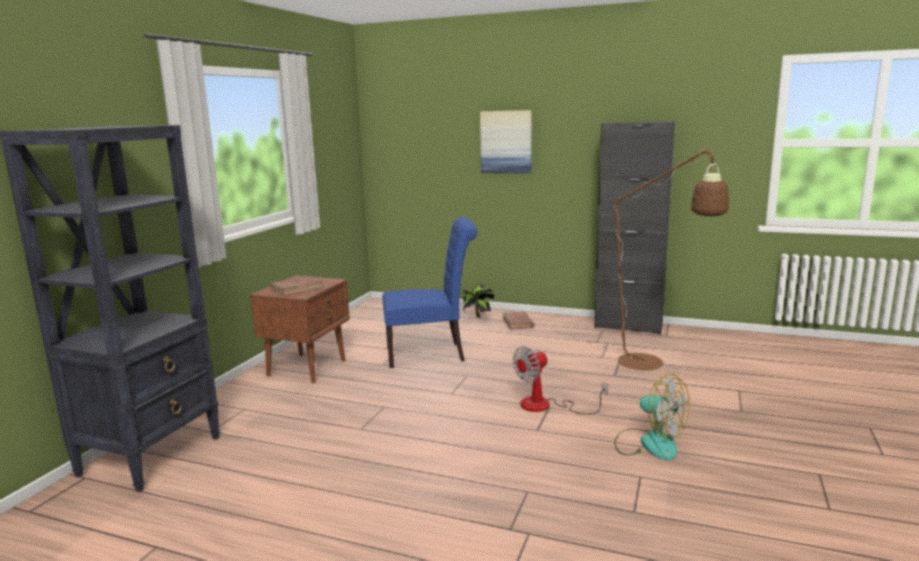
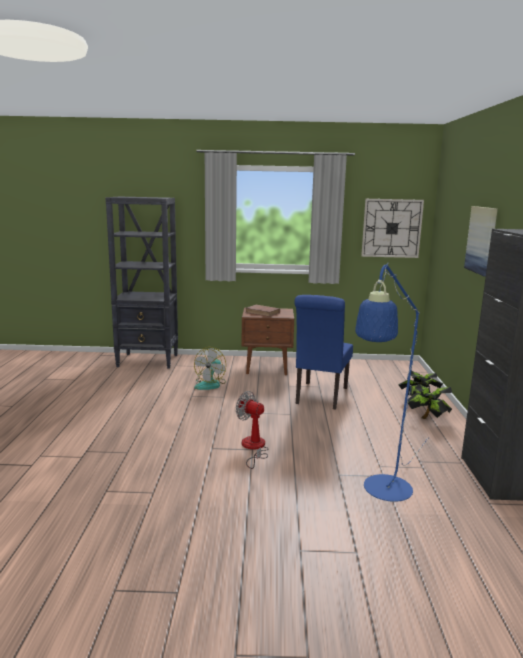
camera: 70 degrees right, 0 degrees up
blue chair [382,217,478,368] -> blue chair turned 45 degrees clockwise [294,295,353,410]
brown book [502,312,534,330] -> potted plant [407,384,452,419]
brown floor lamp [555,148,729,370] -> blue floor lamp [355,262,428,502]
fan [614,374,690,460] -> fan moved to [194,347,226,390]
none -> wall clock [361,199,424,258]

